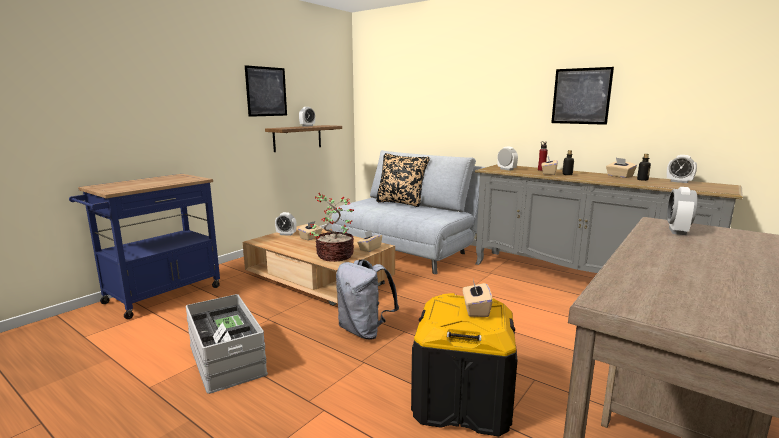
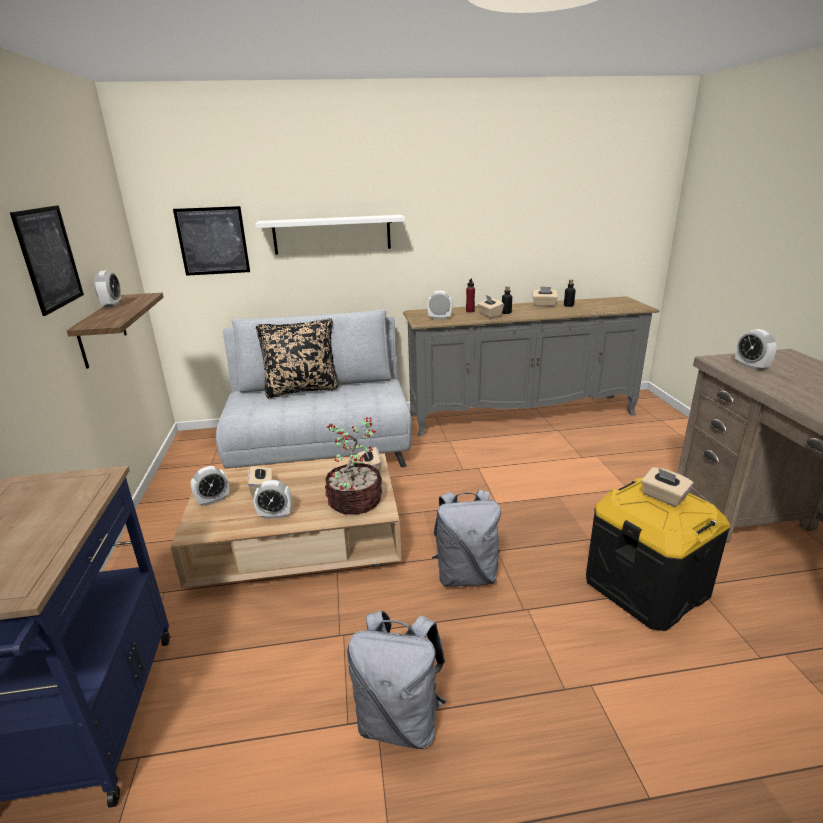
camera: 45 degrees left, 10 degrees up
grey storage box [186,294,268,394] -> grey backpack [347,611,446,749]
picture [551,67,614,125] -> picture moved to [173,206,250,276]
alarm clock [667,155,697,183] -> alarm clock moved to [253,480,292,519]
none -> white shelf [255,215,405,255]

